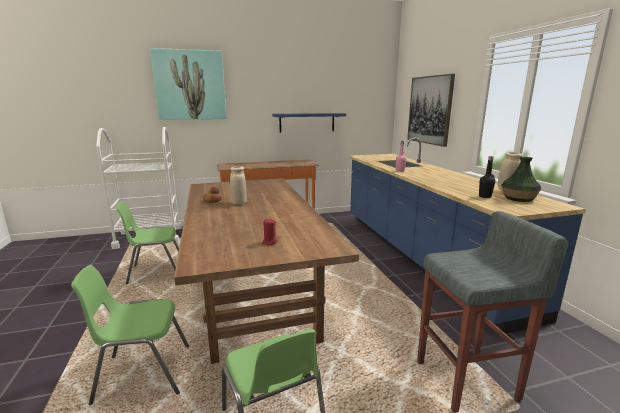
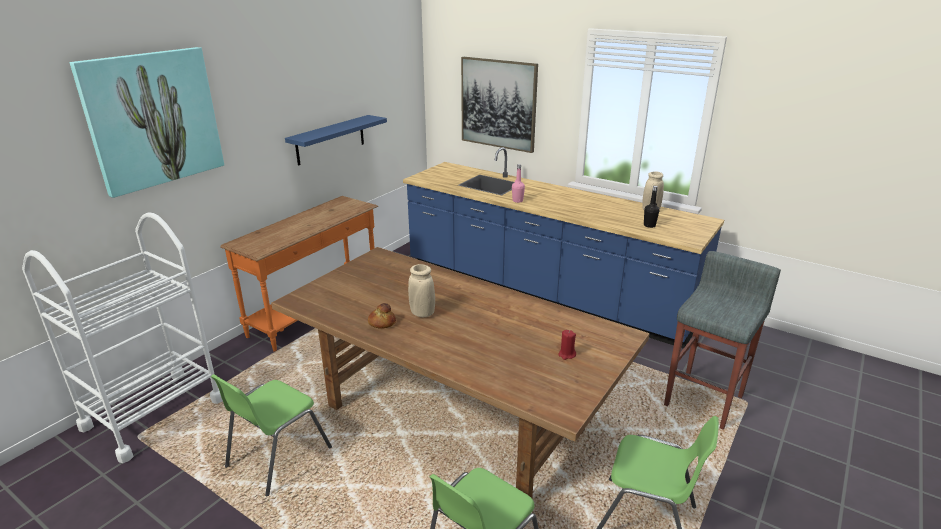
camera: 40 degrees left, 10 degrees up
vase [501,157,541,202] -> none

